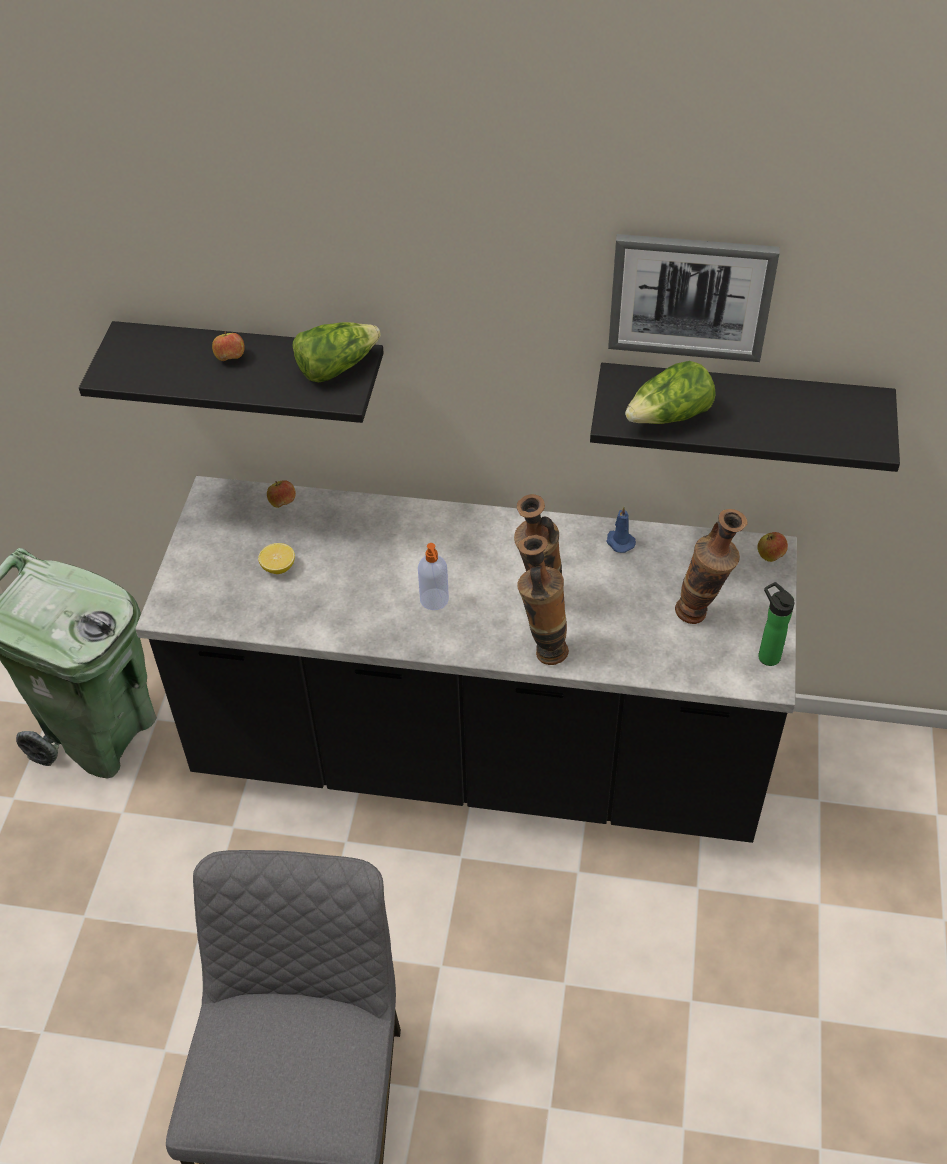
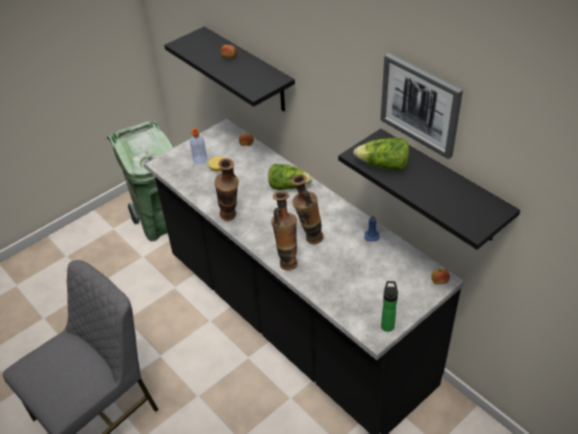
camera: 40 degrees right, 5 degrees down
lettuce [292,322,381,382] -> lettuce moved to [268,164,313,190]
soap dispenser [418,543,449,610] -> soap dispenser moved to [190,127,207,164]
vase [675,509,748,624] -> vase moved to [214,158,239,221]

